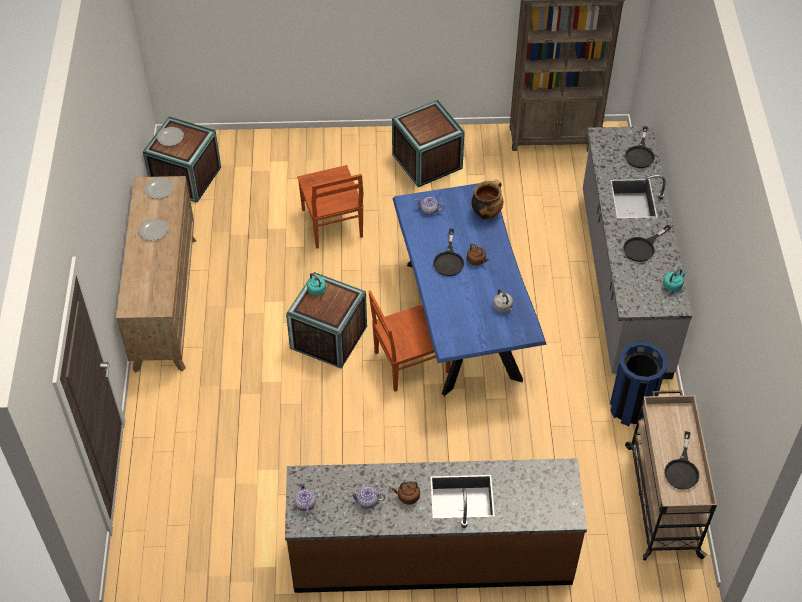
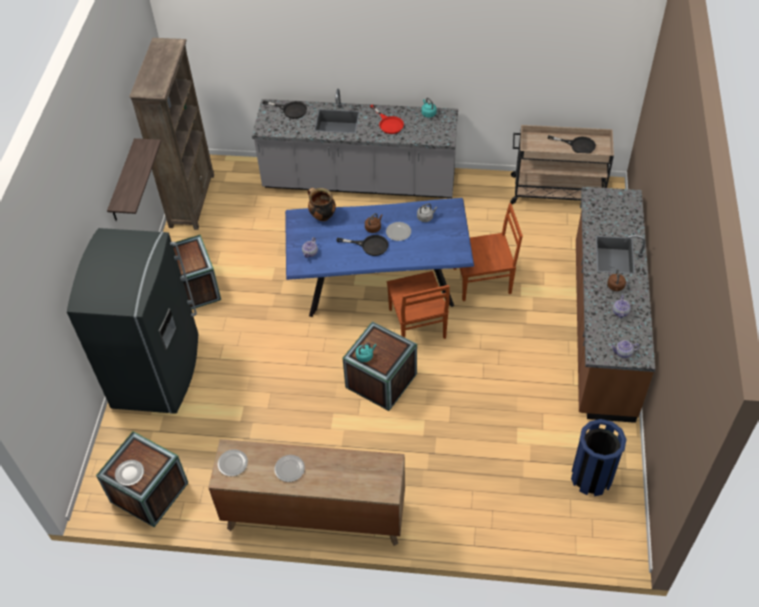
camera: 80 degrees left, 0 degrees up
brown chair [297,165,364,249] -> brown chair moved to [453,203,523,301]
blue trash can [610,341,668,426] -> blue trash can moved to [571,419,627,496]
black frying pan [623,224,671,262] -> red frying pan [370,105,404,134]
none -> grey fridge [67,228,198,414]
none -> shelf [107,138,161,221]
none -> plate [386,222,411,241]

